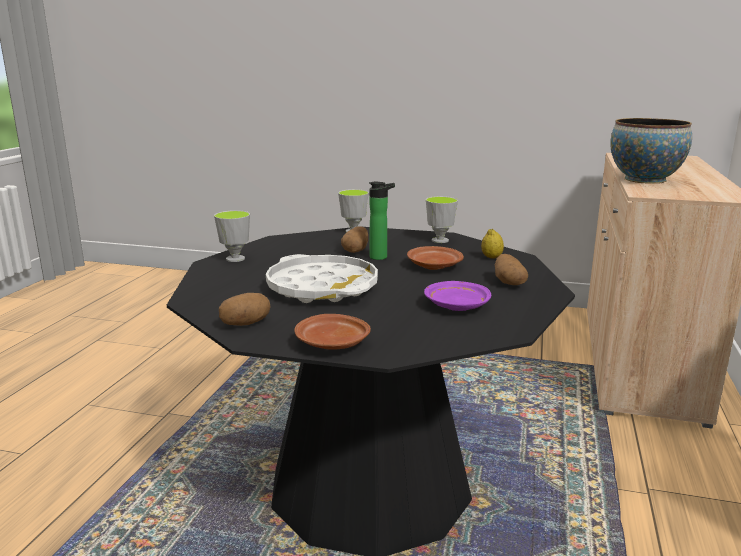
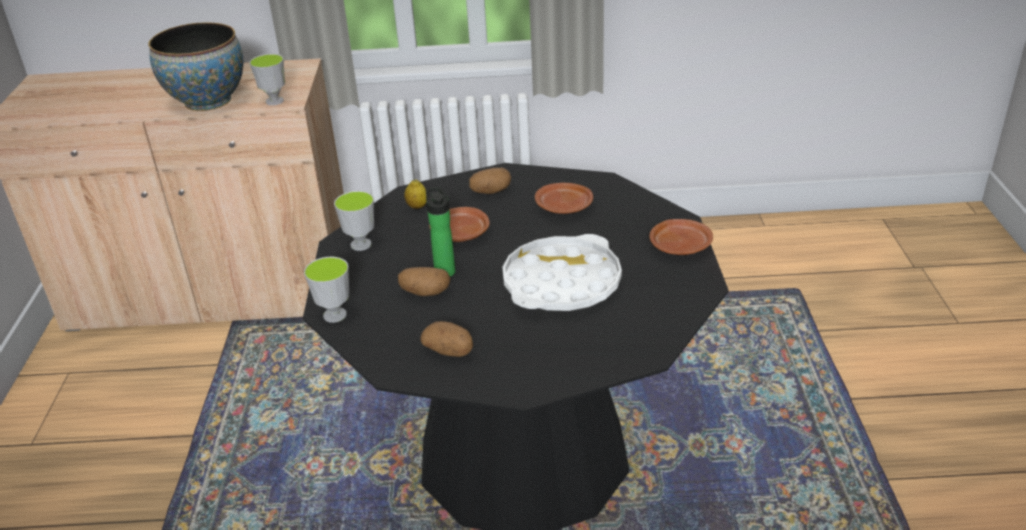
camera: 105 degrees left, 15 degrees up
cup [214,210,250,262] -> cup moved to [249,54,285,105]
potato [219,293,271,326] -> potato moved to [420,321,473,357]
purple plate [424,281,491,311] -> brown plate [535,183,593,214]

